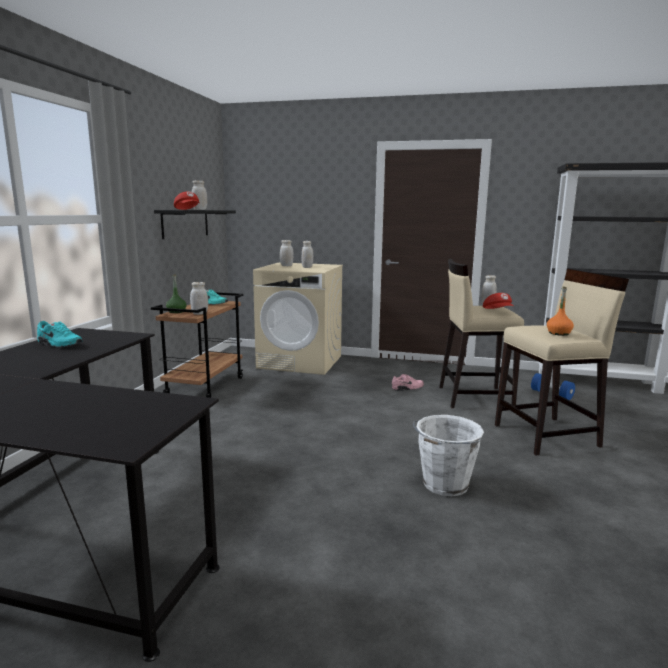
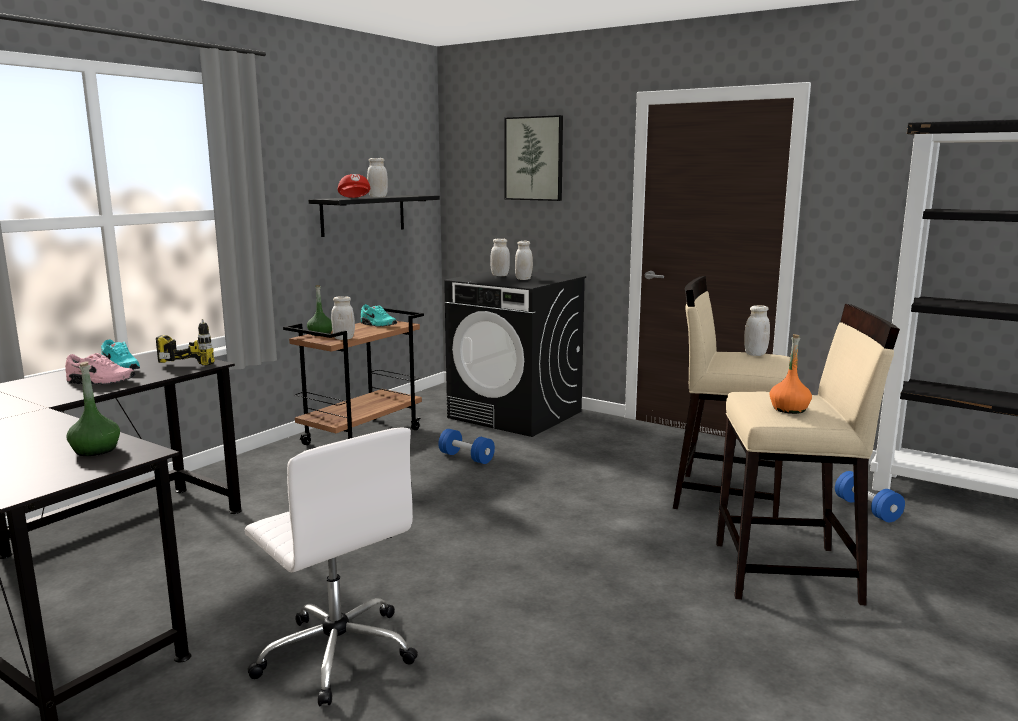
camera: 20 degrees right, 0 degrees up
beige washing machine [253,262,343,375] -> black washing machine [444,270,586,437]
pink shoe [392,374,424,391] -> pink shoe moved to [65,353,135,384]
white bucket [413,415,484,496] -> none
red cap [483,293,514,309] -> none
none -> green bottle [66,361,120,456]
none -> power drill [156,319,215,366]
none -> white office chair [245,427,418,706]
none -> blue dumbbell [438,429,495,464]
none -> picture [504,115,563,201]

